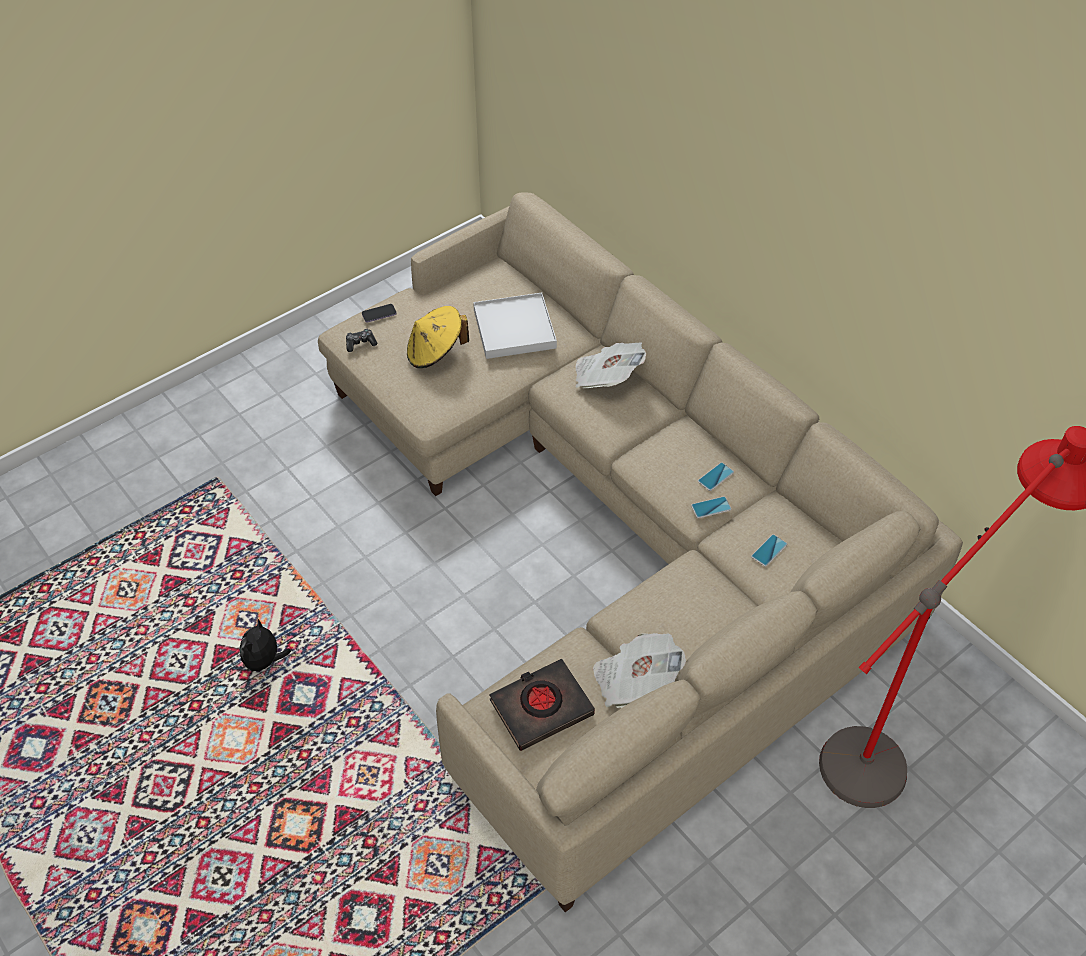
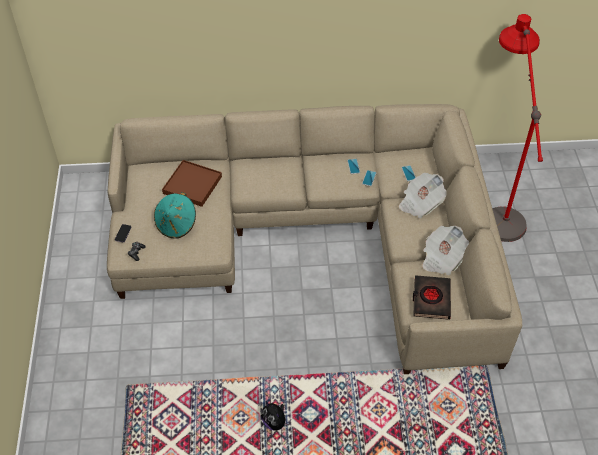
camera: 55 degrees left, 0 degrees up
yellow hat [407,306,469,368] -> turquoise hat [154,192,196,239]
white tray [473,292,557,359] -> brown tray [162,160,222,207]
newspaper [575,342,646,388] -> newspaper moved to [399,172,447,218]

